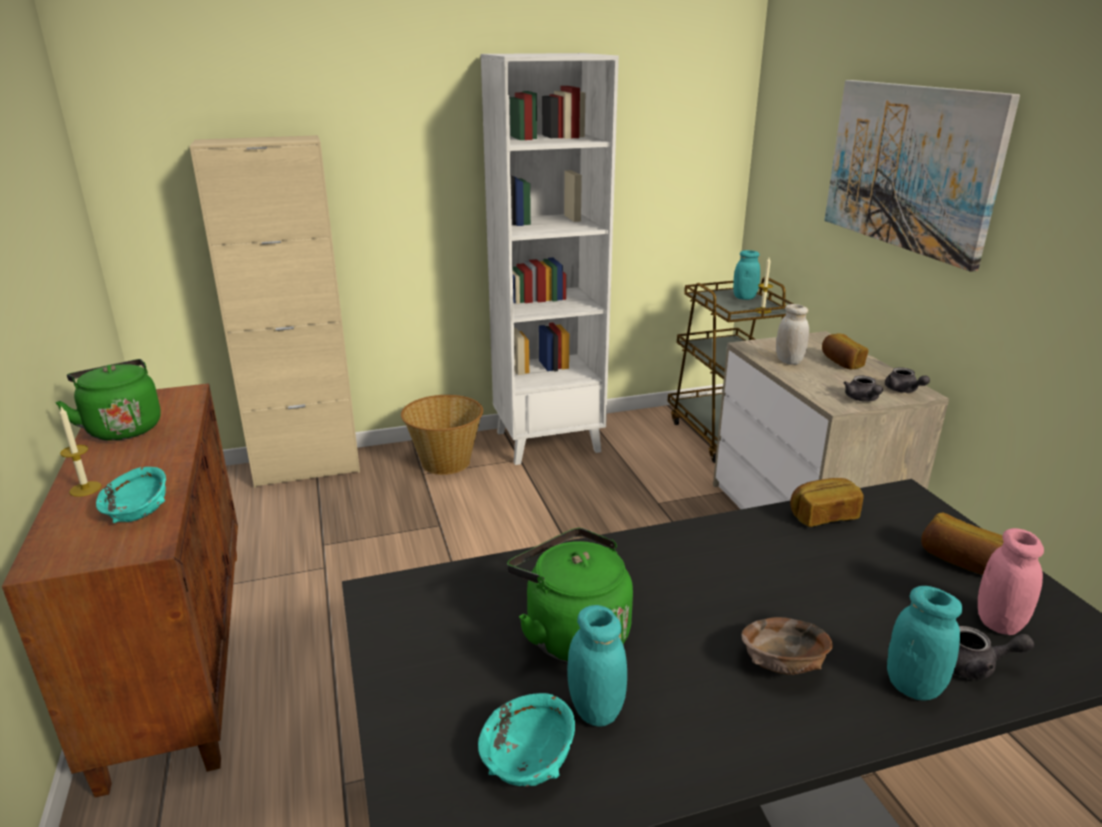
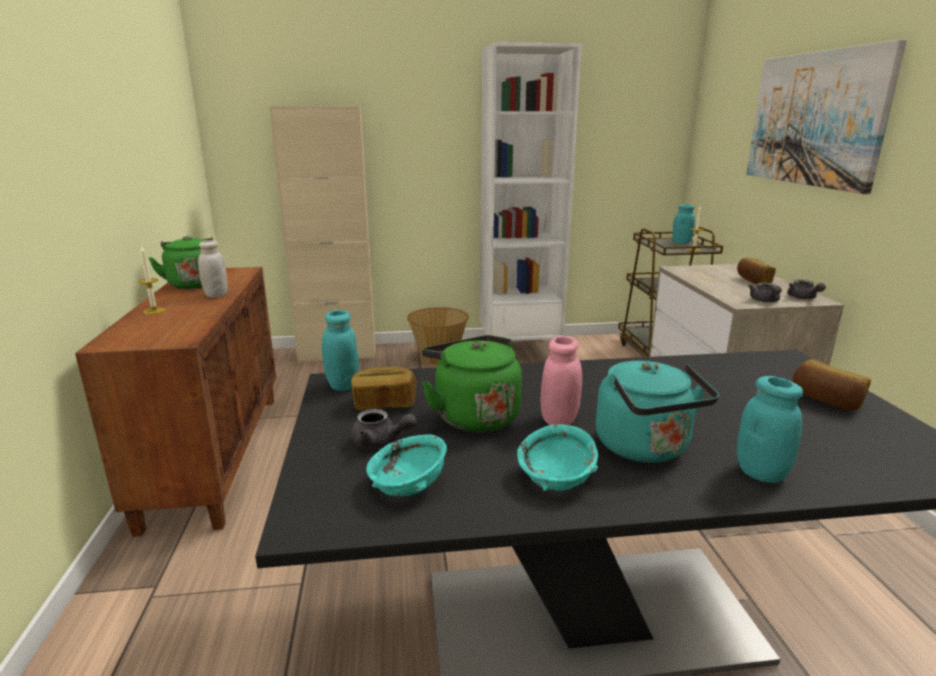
camera: 10 degrees right, 5 degrees down
turquoise bowl [96,467,166,523] -> turquoise bowl moved to [517,425,598,491]
turquoise jar [567,605,627,727] -> turquoise jar moved to [322,310,359,391]
brown bowl [741,617,833,675] -> turquoise kettle [596,361,719,463]
white jar [776,304,809,365] -> white jar moved to [198,240,228,298]
bread [790,478,864,527] -> bread moved to [351,367,417,410]
grey teapot [953,626,1034,680] -> grey teapot moved to [350,409,417,449]
pink jar [978,528,1044,635] -> pink jar moved to [540,336,582,425]

